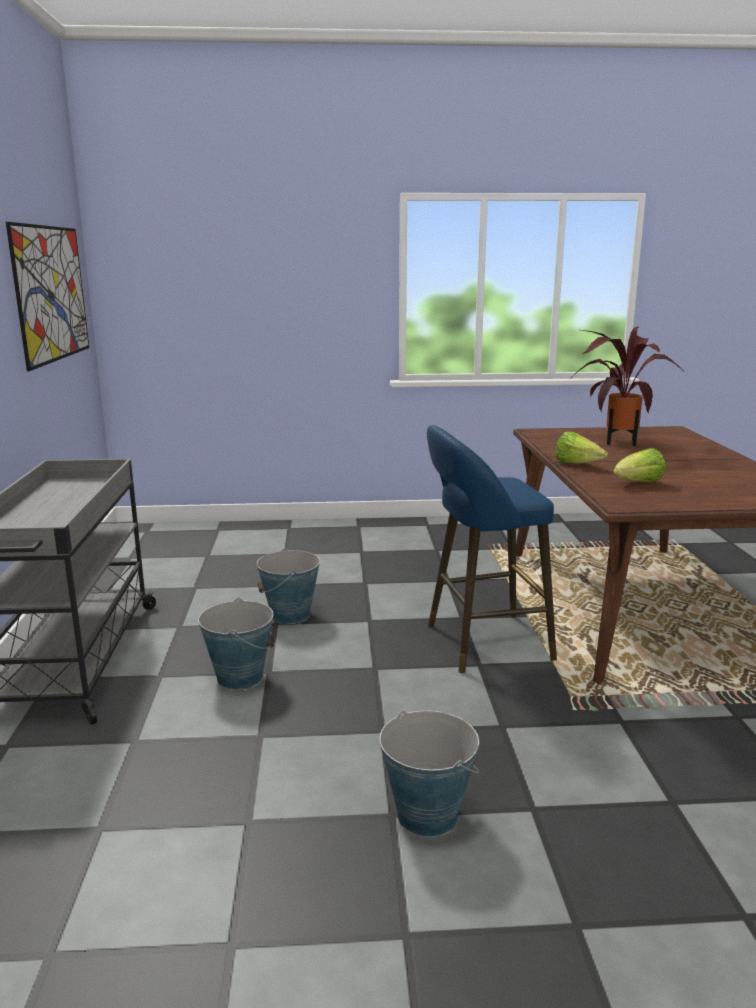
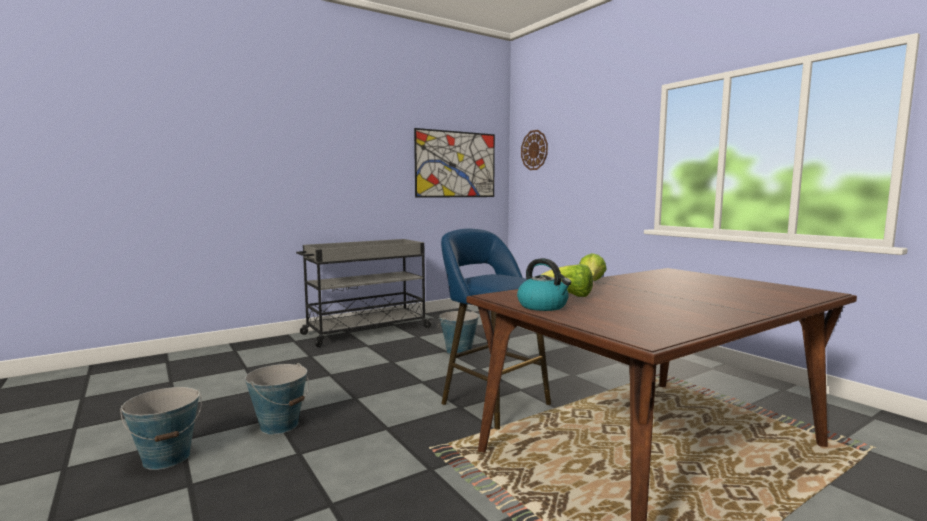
camera: 60 degrees right, 10 degrees down
bucket [198,598,275,690] -> bucket moved to [120,387,202,470]
potted plant [570,327,683,446] -> none
none -> kettle [517,258,571,311]
none -> wall clock [521,130,548,170]

